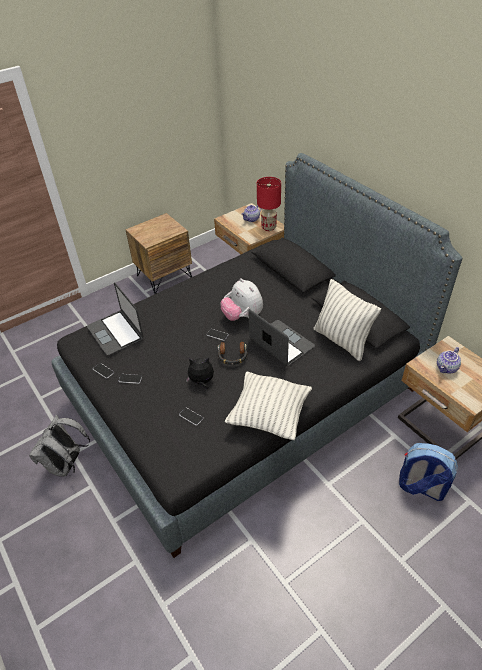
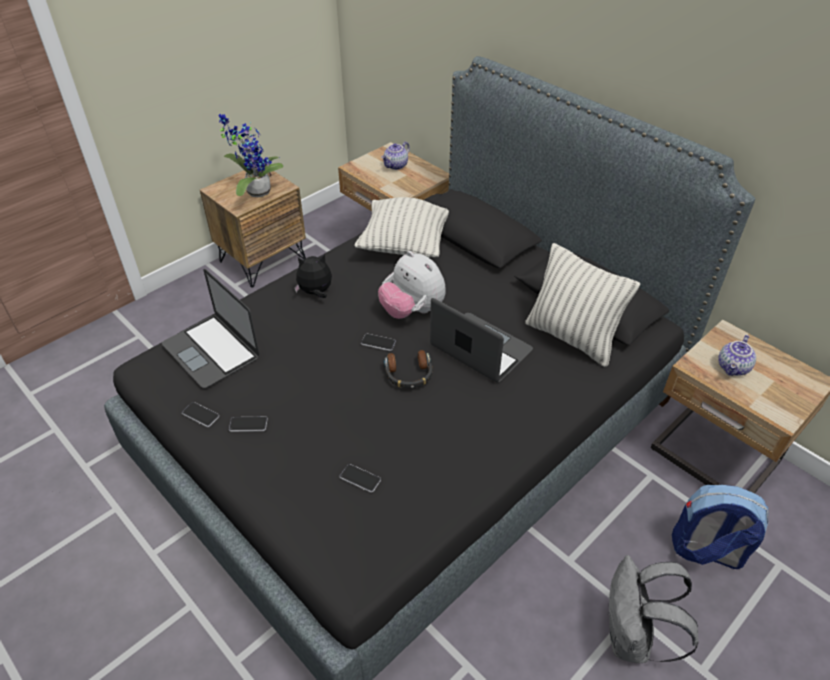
camera: 10 degrees left, 0 degrees up
grey backpack [29,415,90,476] -> grey backpack moved to [607,555,698,663]
plush toy [186,357,214,389] -> plush toy moved to [294,254,332,298]
pillow [225,372,312,440] -> pillow moved to [354,197,449,258]
red table lamp [257,177,281,231] -> none
none -> potted plant [218,113,283,197]

